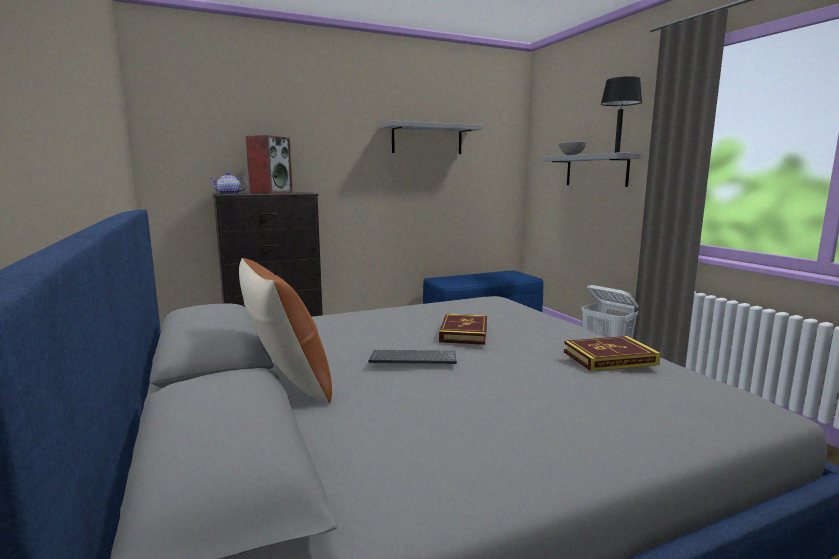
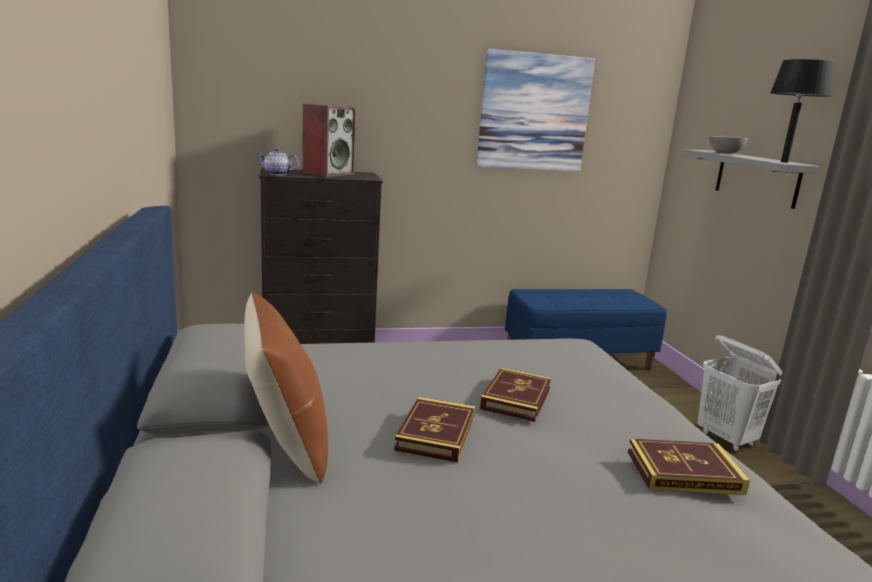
camera: 10 degrees right, 5 degrees up
keyboard [369,350,457,364] -> book [394,397,475,463]
grey shelf [382,120,483,154] -> picture [477,49,595,172]

